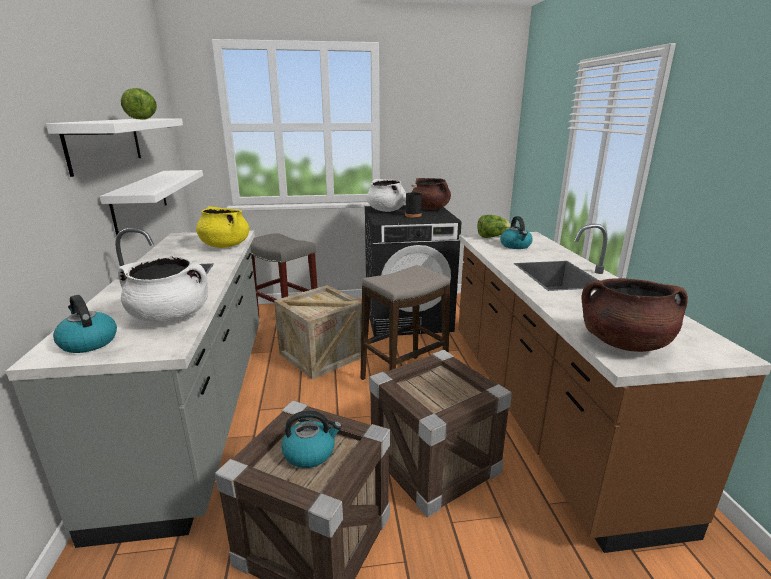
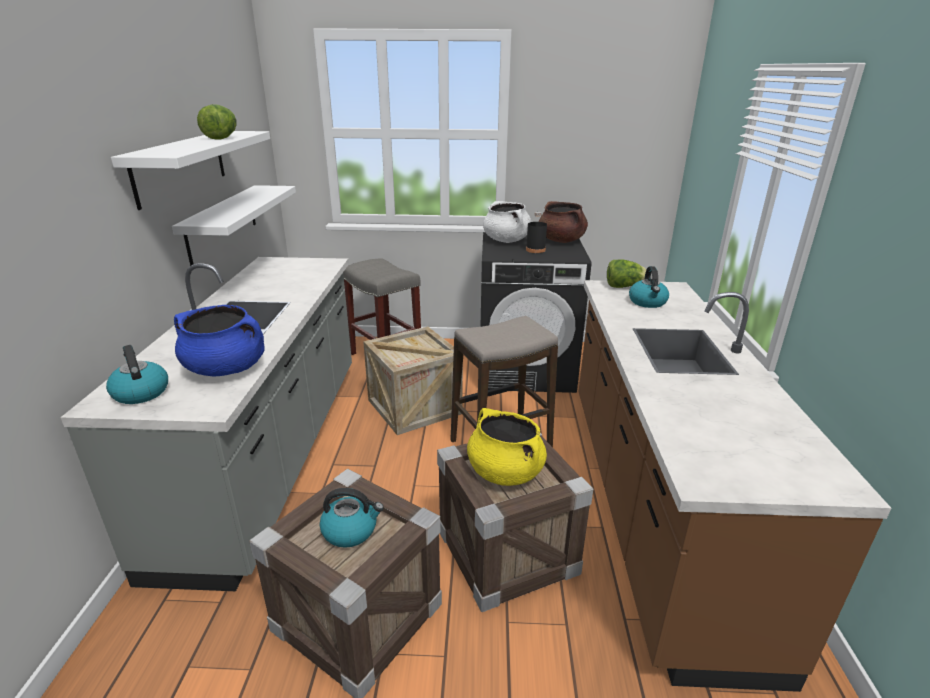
camera: 10 degrees right, 5 degrees up
white cooking pot [118,256,208,323] -> blue cooking pot [174,305,264,376]
yellow cooking pot [196,206,249,248] -> yellow cooking pot moved to [467,408,547,486]
brown cooking pot [582,278,688,352] -> none

